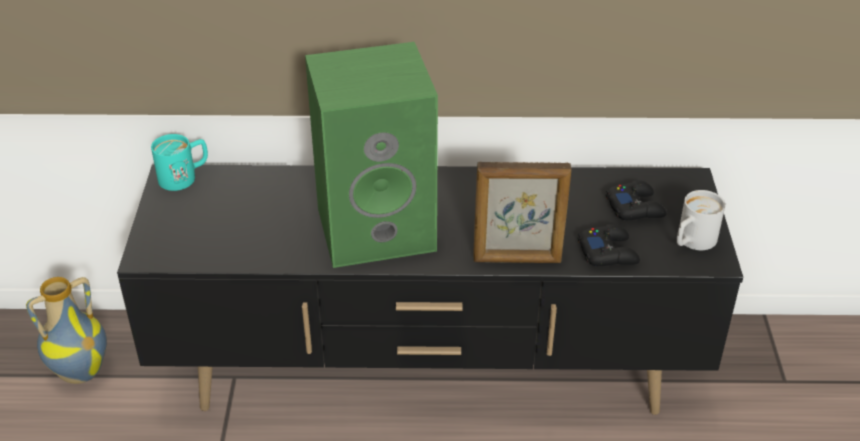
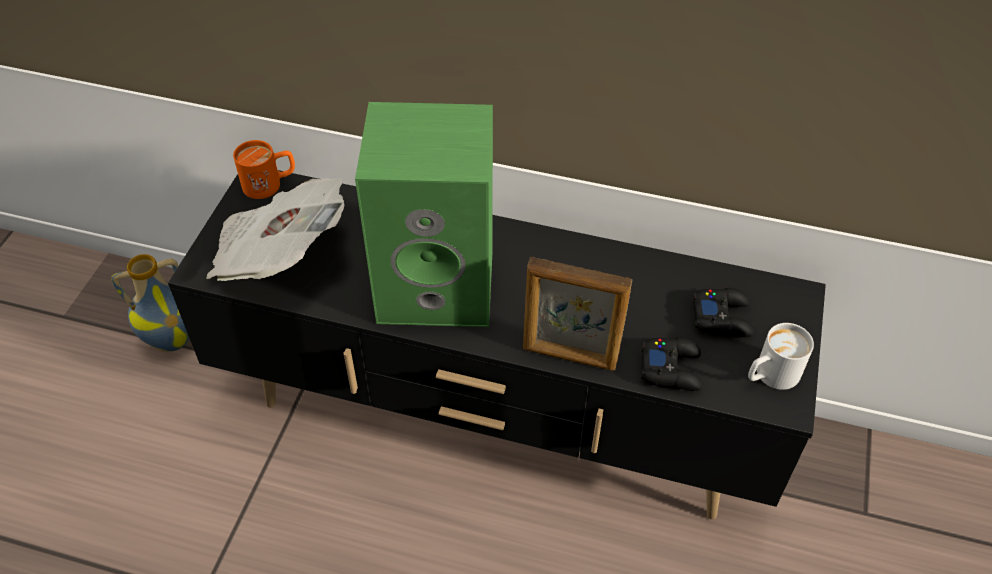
camera: 15 degrees right, 10 degrees up
turquoise mug [151,134,208,191] -> orange mug [233,140,295,199]
none -> newspaper [206,178,344,281]

